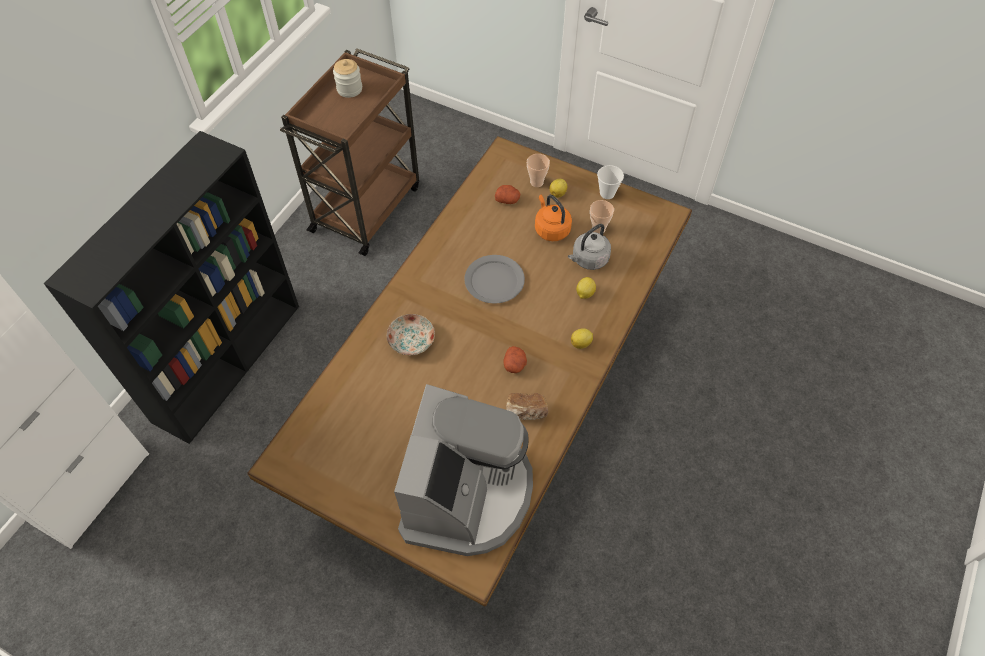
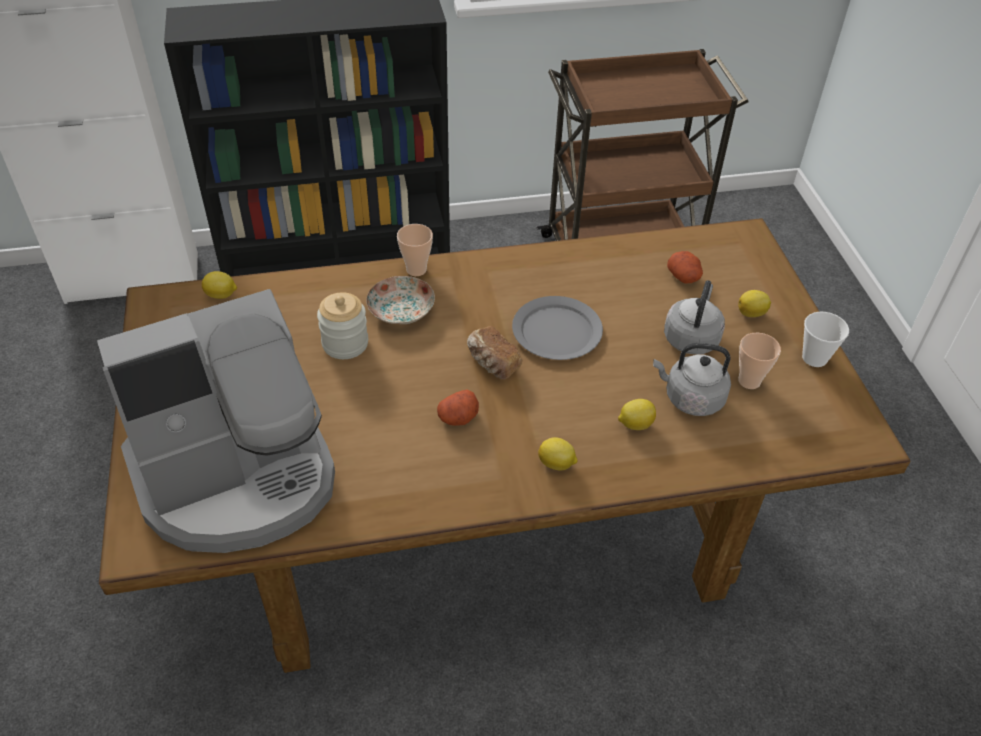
camera: 50 degrees right, 10 degrees down
jar [333,59,362,98] -> jar moved to [317,292,368,359]
bread [506,393,548,420] -> bread moved to [467,326,522,380]
cup [527,154,550,187] -> cup moved to [397,224,433,276]
orange kettle [535,195,572,241] -> grey kettle [664,280,725,355]
none -> lemon [202,271,237,299]

